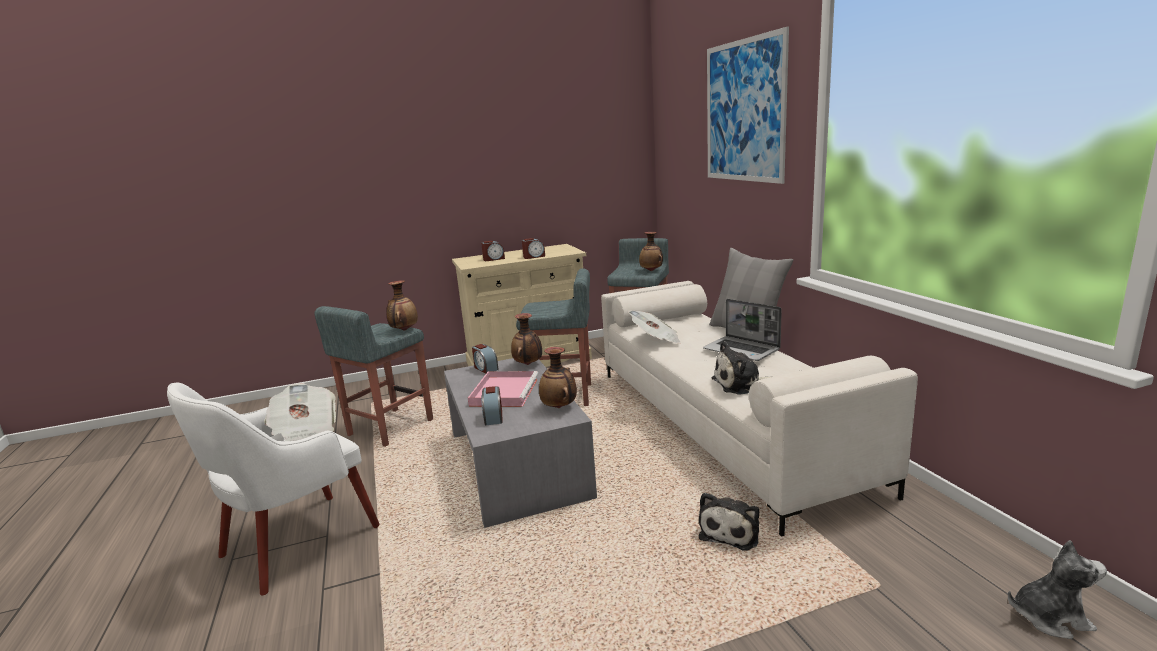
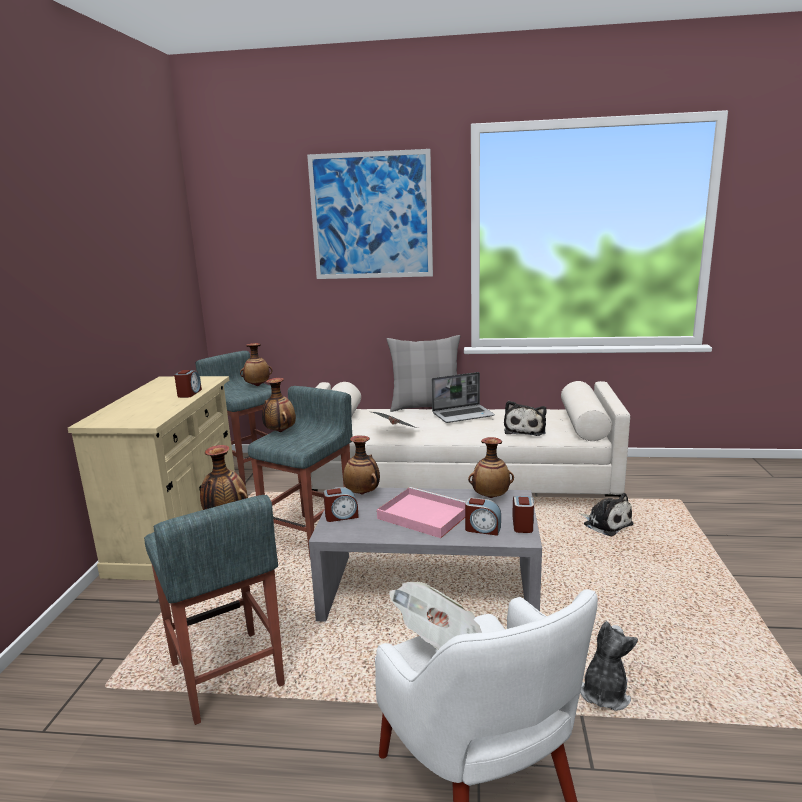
camera: 65 degrees left, 0 degrees up
alarm clock [481,241,505,261] -> alarm clock moved to [512,496,534,533]
plush toy [1008,540,1107,639] -> plush toy moved to [580,621,638,711]
none -> vase [262,378,296,432]

